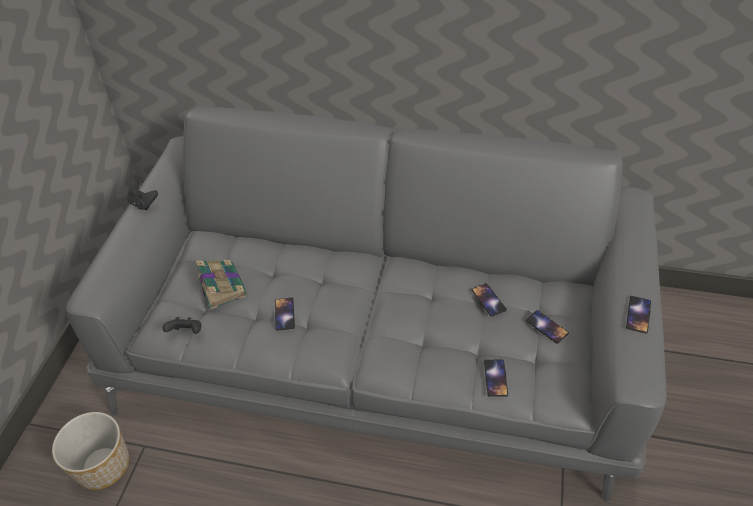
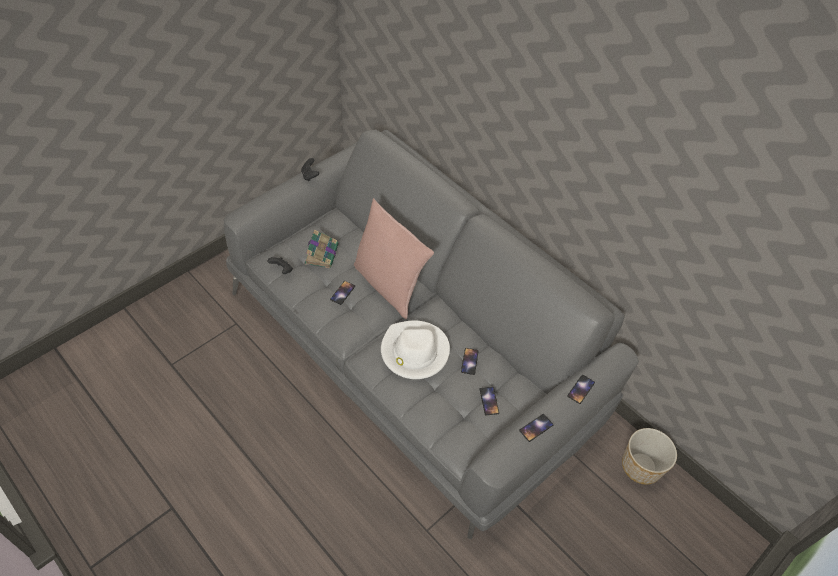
camera: 30 degrees right, 5 degrees up
planter [52,412,129,490] -> planter moved to [622,428,677,485]
phone [484,360,508,397] -> phone moved to [567,375,595,404]
none -> pink pillow [354,198,434,319]
none -> white hat [381,321,450,379]

